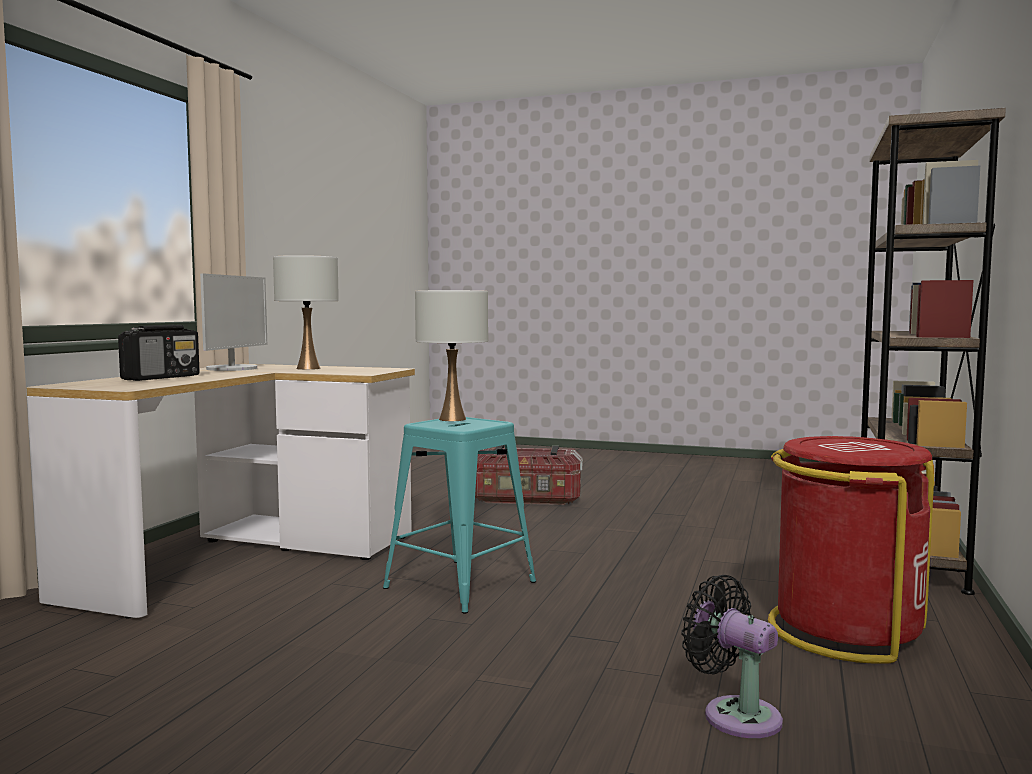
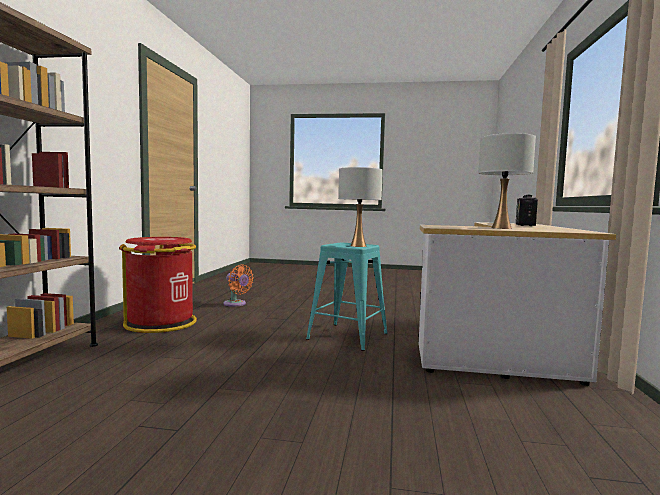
camera: 170 degrees right, 0 degrees up
monitor [200,273,267,371] -> none
storage box [475,445,583,505] -> none
black fan [681,575,783,738] -> orange fan [223,264,254,307]

